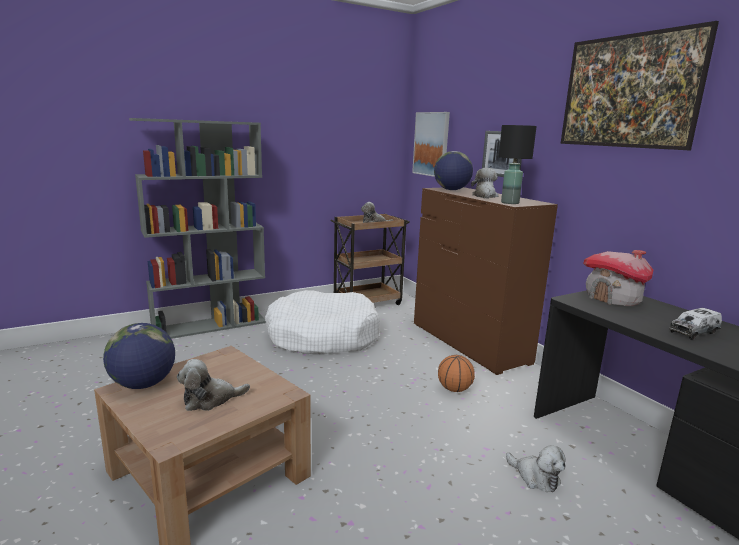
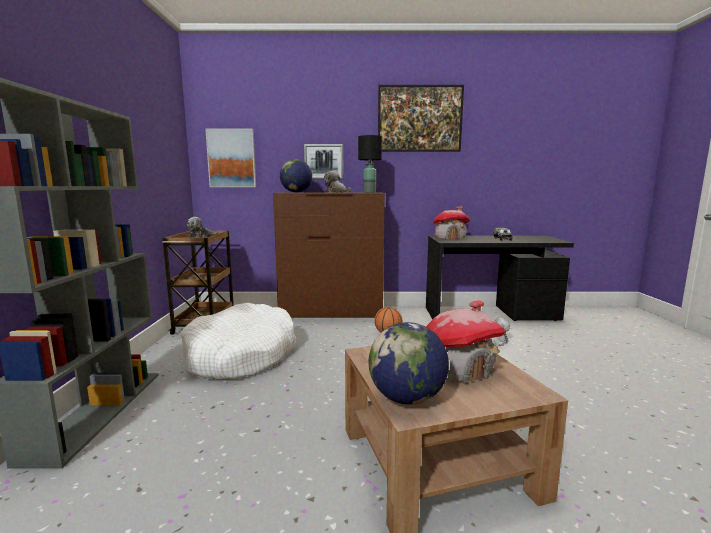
camera: 60 degrees left, 5 degrees down
plush toy [177,359,250,411] -> toy house [426,300,505,384]

